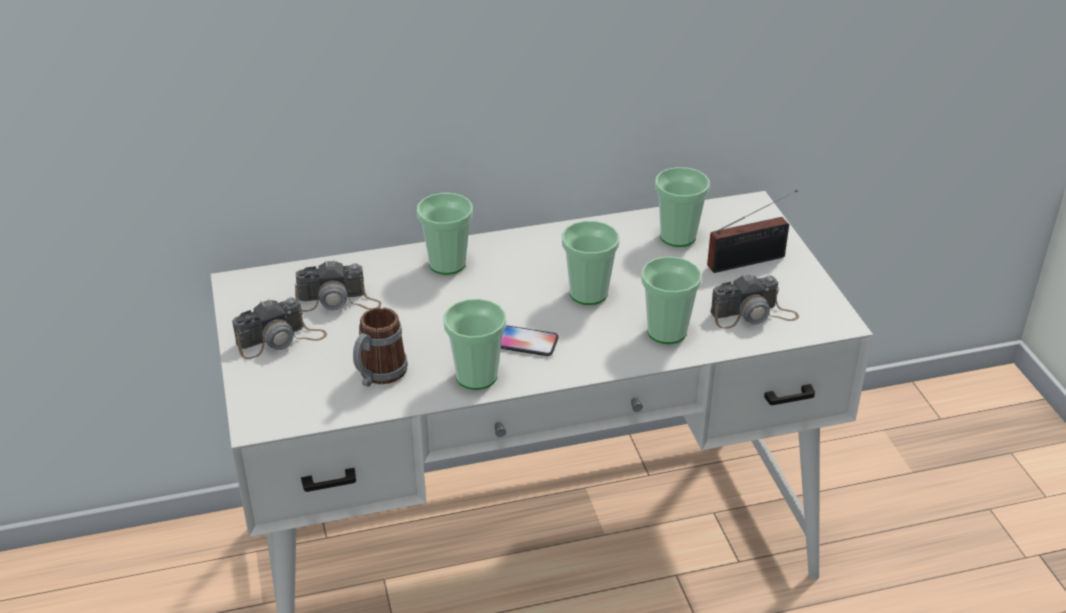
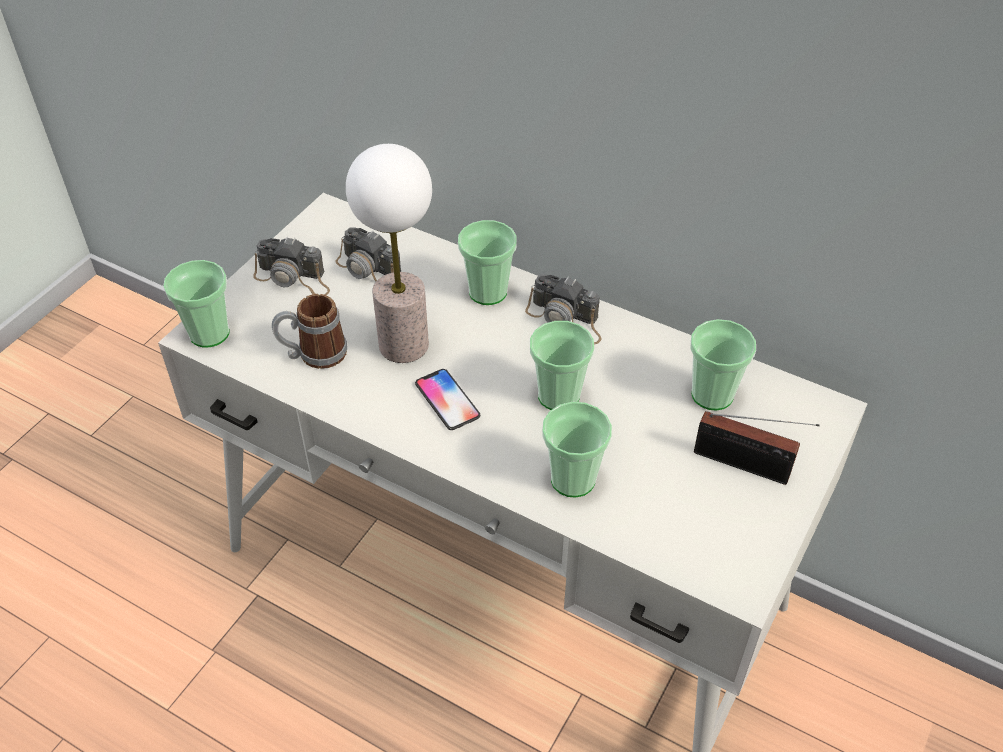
camera: 45 degrees right, 10 degrees up
cup [443,299,506,390] -> cup moved to [163,260,230,348]
camera [710,273,799,329] -> camera moved to [525,275,602,345]
none -> table lamp [346,144,432,363]

